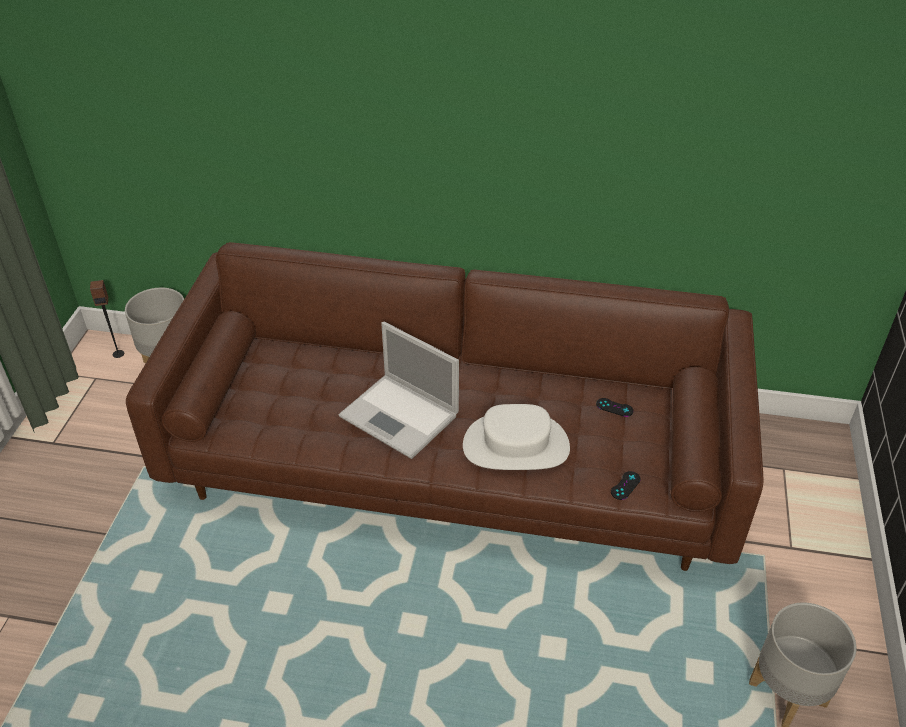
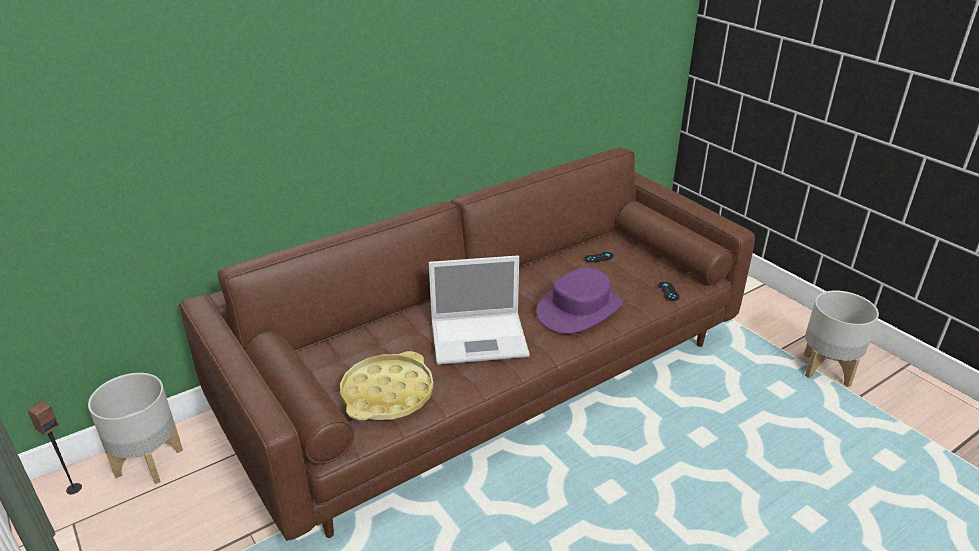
camera: 45 degrees left, 10 degrees down
white hat [463,404,570,470] -> purple hat [536,267,623,334]
none -> yellow tray [340,351,434,420]

